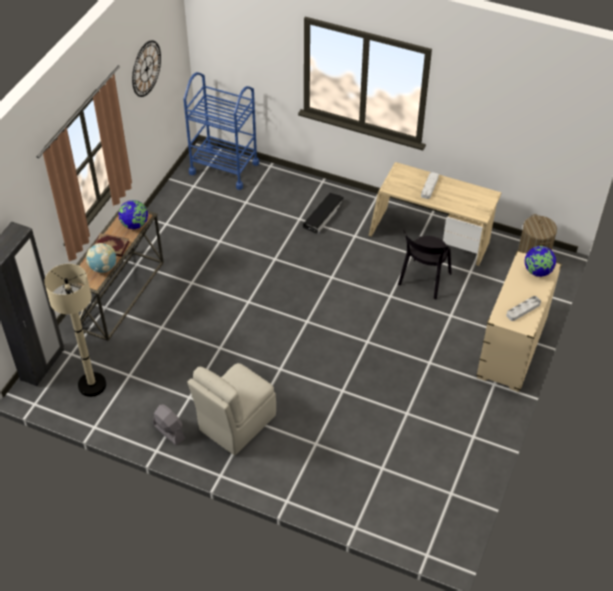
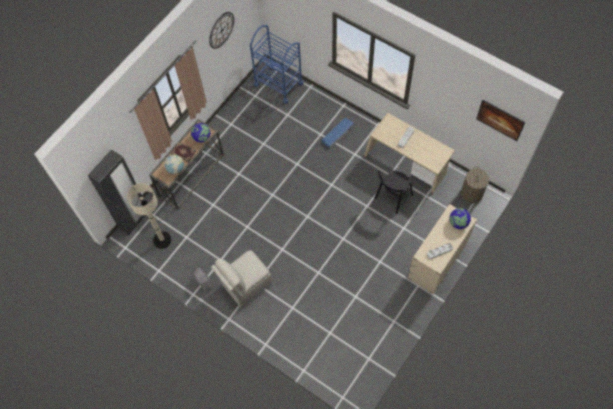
camera: 15 degrees right, 15 degrees up
black storage box [303,193,344,234] -> blue storage box [321,117,354,148]
none -> picture [476,100,525,141]

